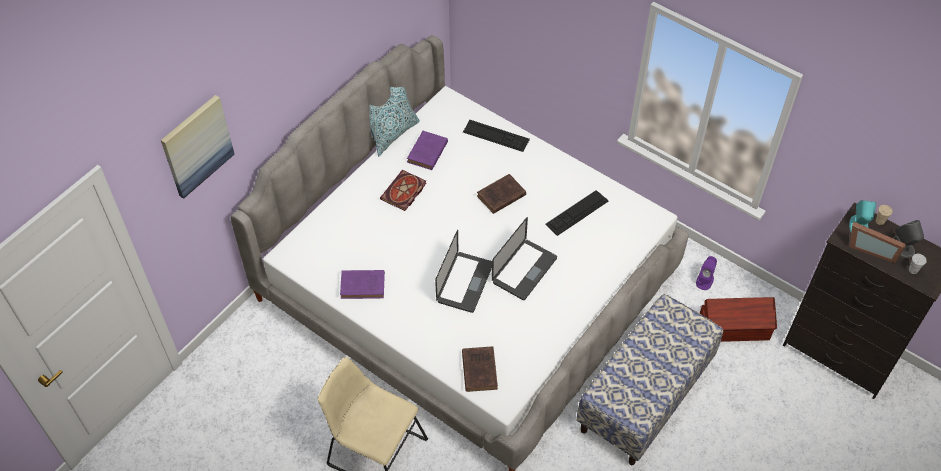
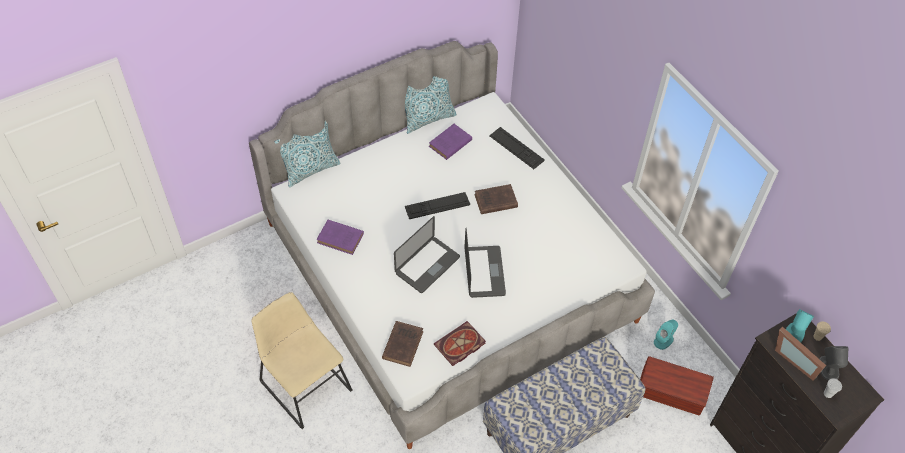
camera: 20 degrees right, 0 degrees up
picture [161,95,235,199] -> none
book [380,170,427,211] -> book moved to [434,321,486,366]
laptop [492,217,557,300] -> laptop turned 60 degrees counterclockwise [464,228,506,298]
keyboard [545,190,609,236] -> keyboard moved to [405,192,470,219]
purple speaker [696,256,717,290] -> turquoise speaker [654,319,678,350]
none -> pillow [275,121,340,188]

